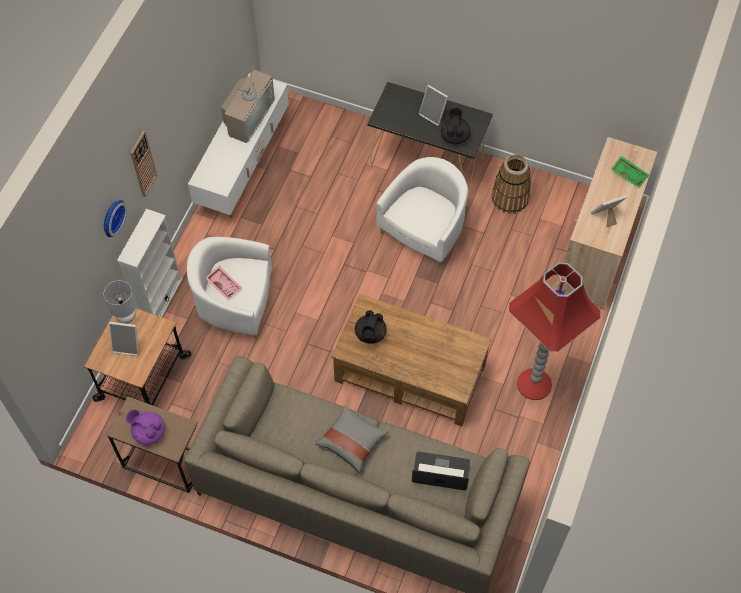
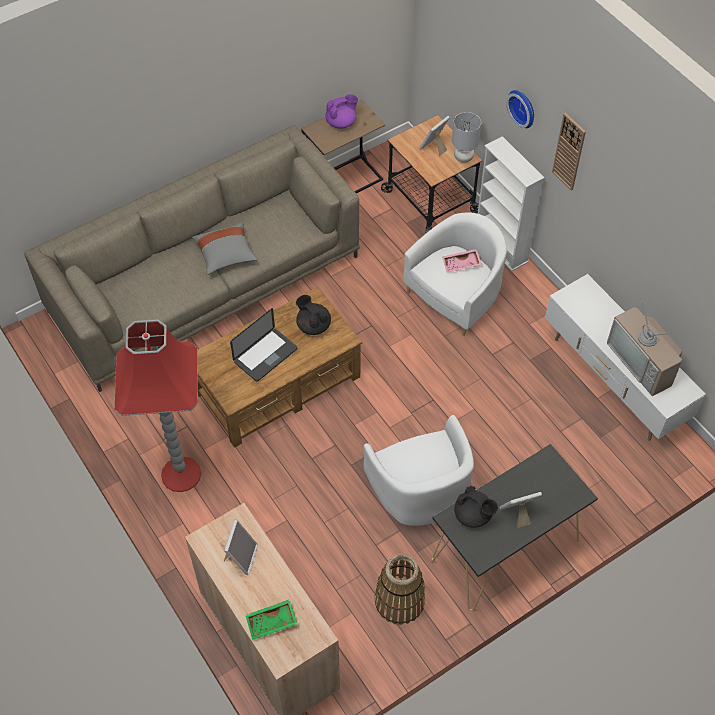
camera: 125 degrees right, 5 degrees down
laptop [412,451,470,490] -> laptop moved to [230,308,297,382]

